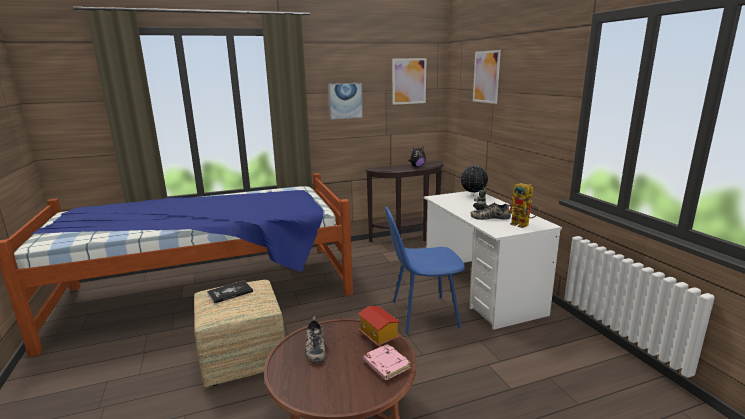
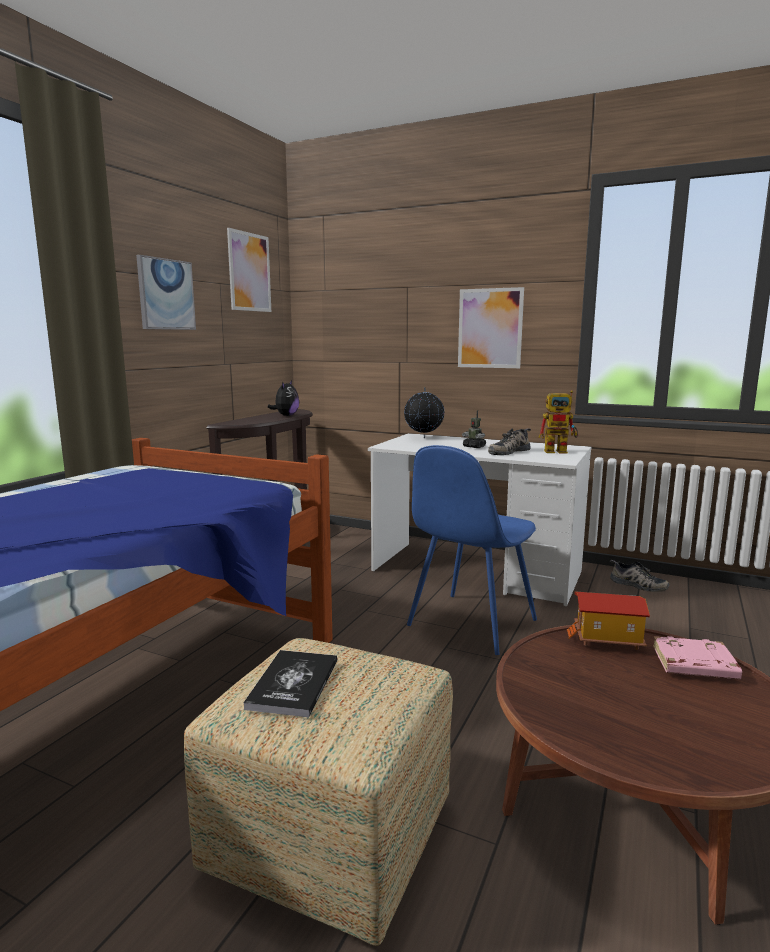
camera: 45 degrees left, 5 degrees down
shoe [305,316,326,363] -> shoe moved to [610,560,669,592]
picture [473,50,501,104] -> picture moved to [458,287,524,368]

